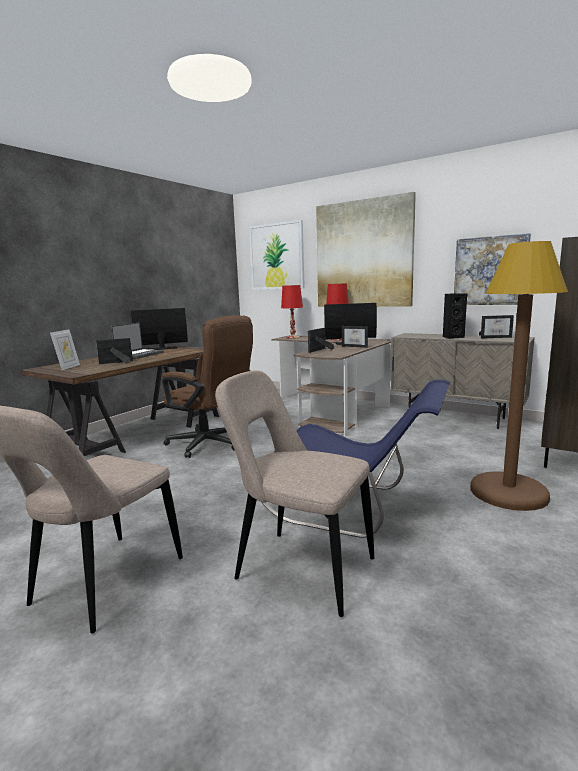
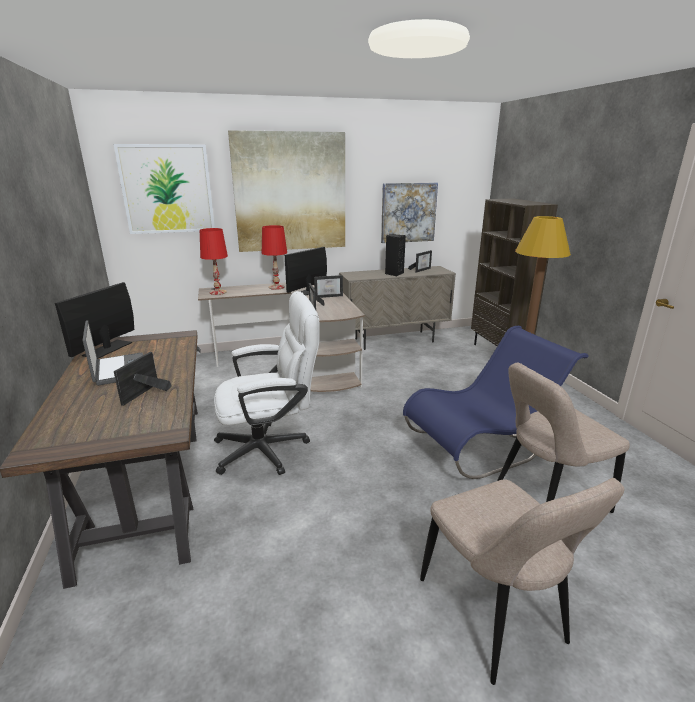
camera: 50 degrees left, 10 degrees up
picture frame [50,329,80,370] -> none
brown office chair [162,315,253,458] -> white office chair [214,291,319,475]

